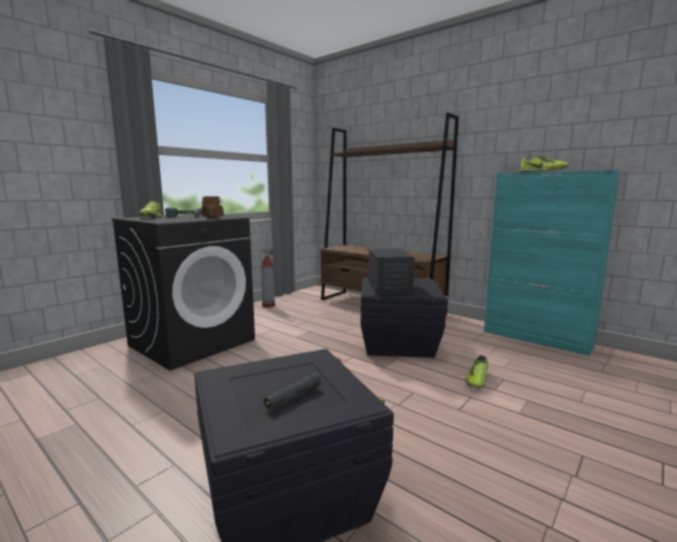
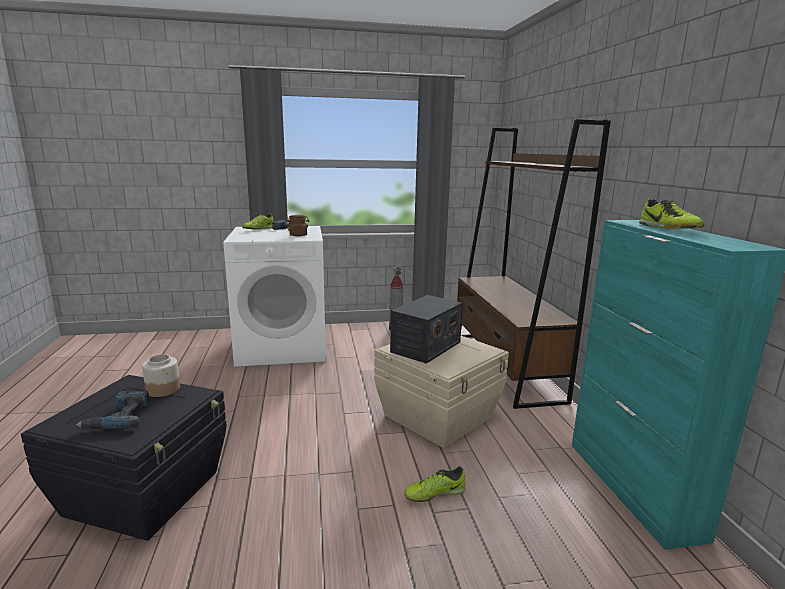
camera: 40 degrees right, 5 degrees up
black washing machine [111,214,255,371] -> white washing machine [223,226,326,367]
black flashlight [264,373,321,409] -> power drill [76,390,150,429]
black storage box [361,278,448,358] -> beige storage box [374,336,509,448]
none -> jar [142,354,180,397]

